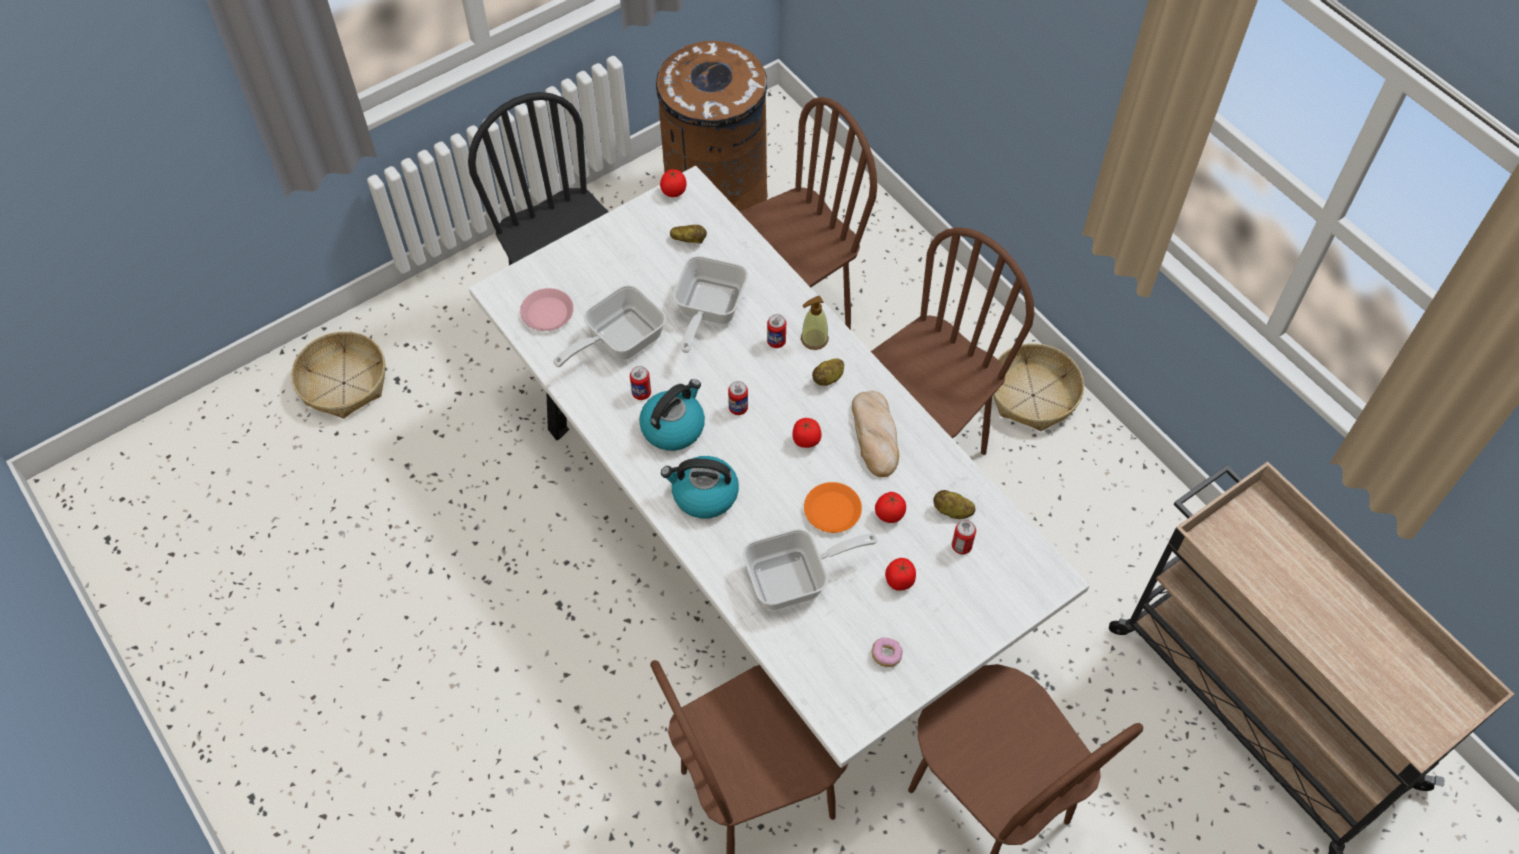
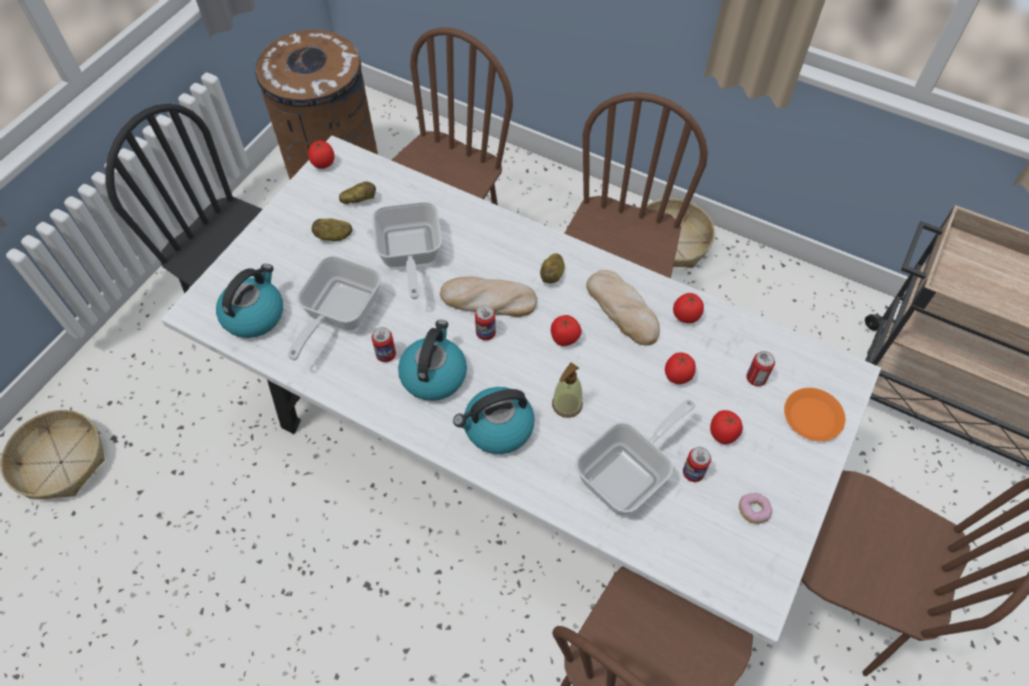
camera: 25 degrees left, 0 degrees up
pink plate [520,288,574,331] -> kettle [216,264,283,338]
can [767,314,786,348] -> can moved to [683,447,711,482]
soap dispenser [801,296,829,350] -> soap dispenser moved to [552,362,583,418]
orange plate [804,482,862,533] -> orange plate moved to [784,388,845,441]
potato [933,490,975,519] -> potato moved to [312,218,352,242]
none -> bread [440,277,537,317]
none -> tomato [673,293,704,323]

